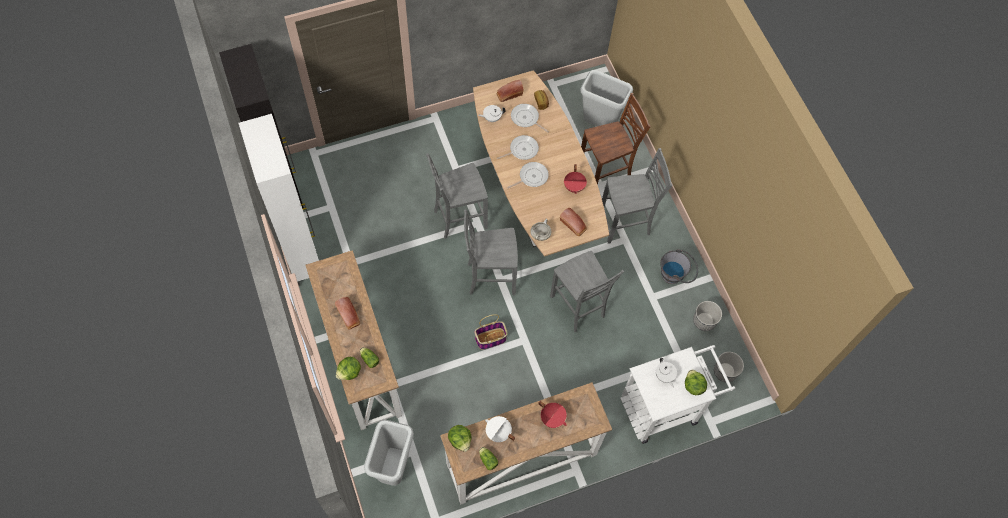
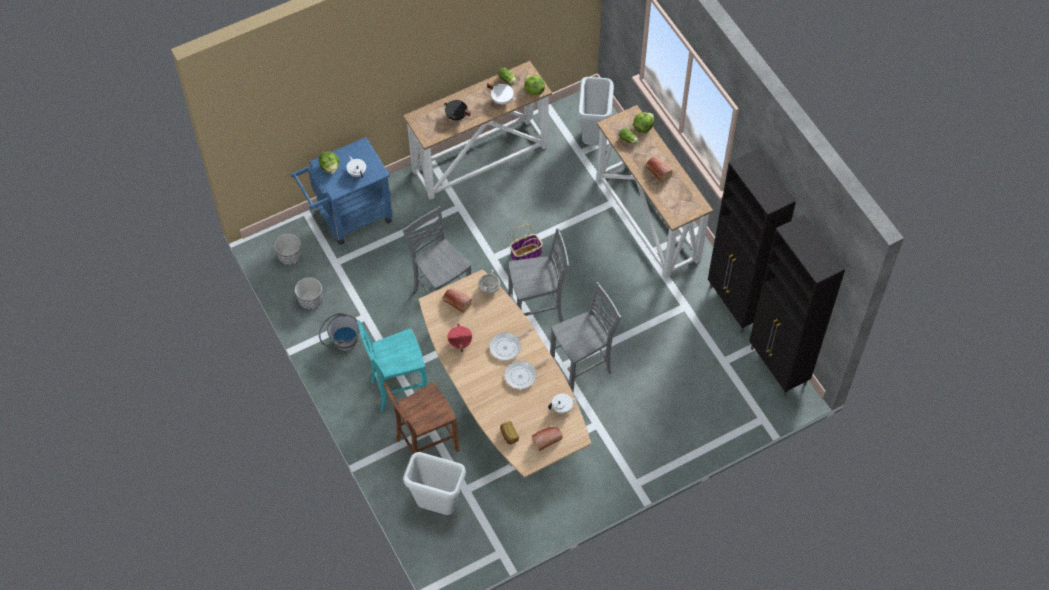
camera: 175 degrees right, 5 degrees down
white cabinet [238,114,319,286] -> black cabinet [708,149,796,333]
frying pan [511,104,549,133] -> none
red cooking pot [538,401,567,428] -> black cooking pot [444,100,471,121]
grey chair [602,148,672,244] -> turquoise chair [357,320,427,412]
white cart [620,345,735,444] -> blue cart [291,137,394,245]

